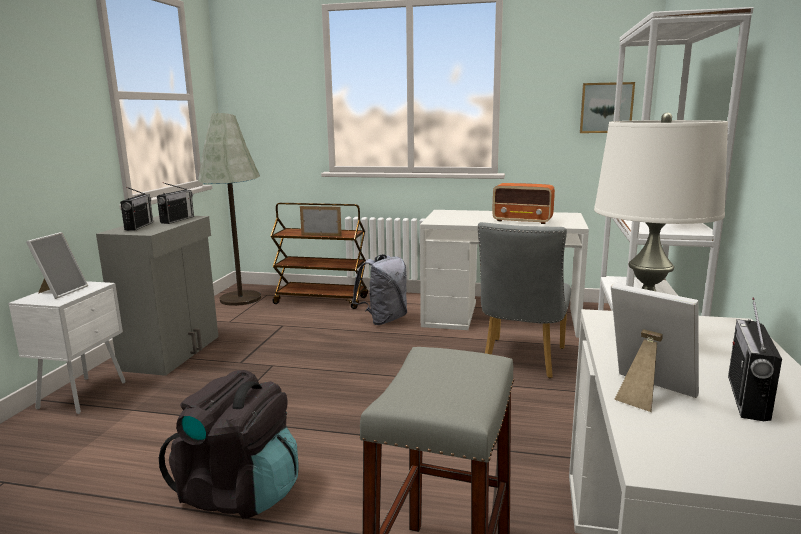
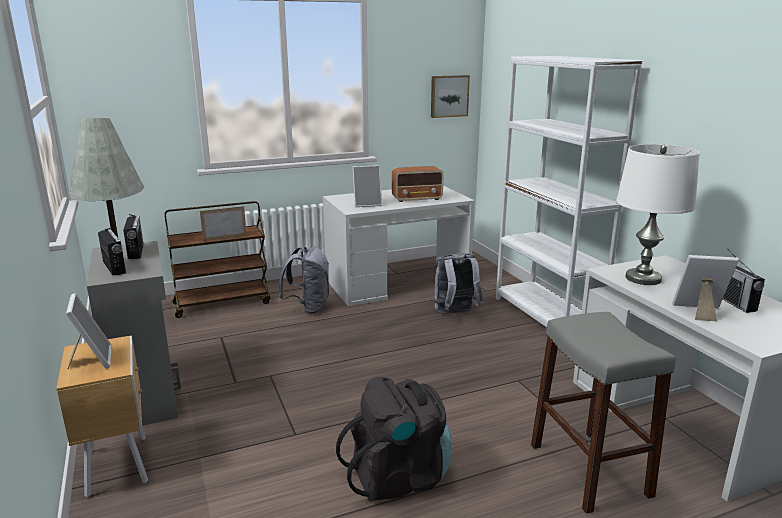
camera: 35 degrees left, 5 degrees up
white nightstand [8,281,126,414] -> brown nightstand [56,336,148,498]
grey chair [478,222,571,378] -> grey backpack [434,253,484,314]
none -> picture frame [352,165,382,207]

